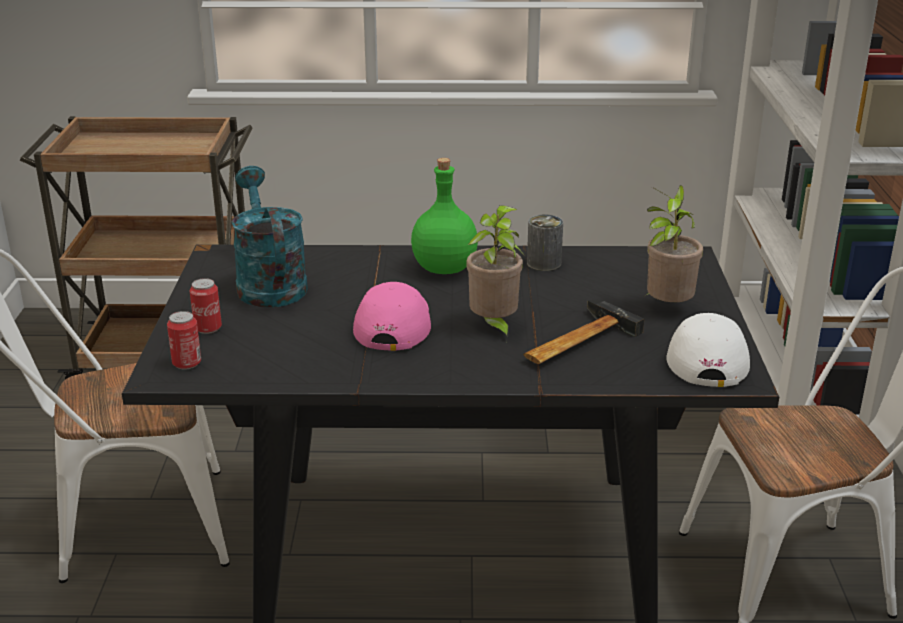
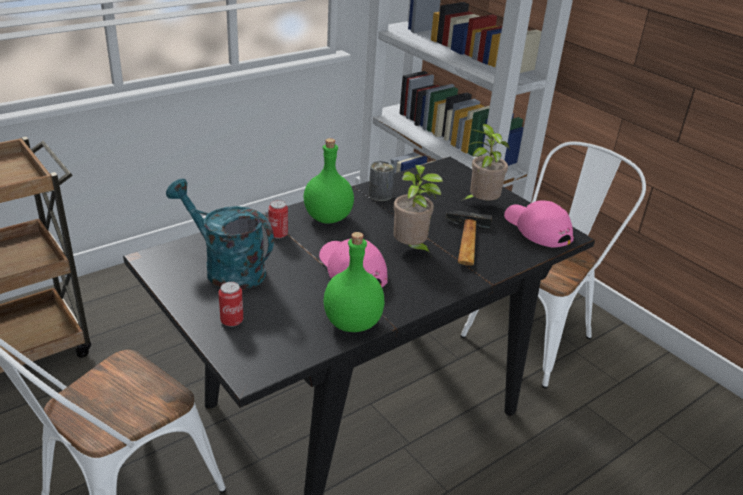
camera: 40 degrees left, 5 degrees up
can [167,311,201,369] -> can moved to [268,200,288,239]
white cap [667,313,750,387] -> pink cap [504,200,574,248]
none -> green bottle [324,232,385,332]

